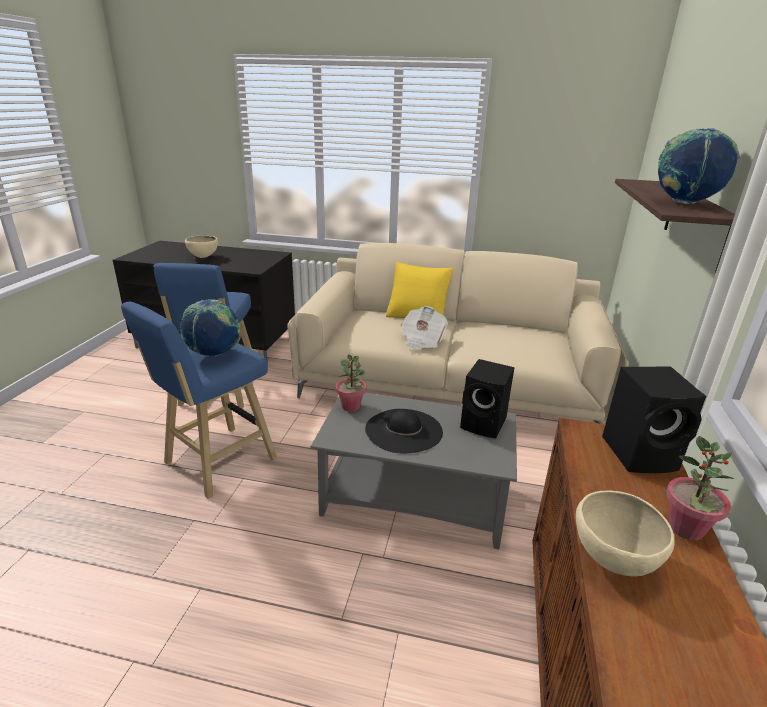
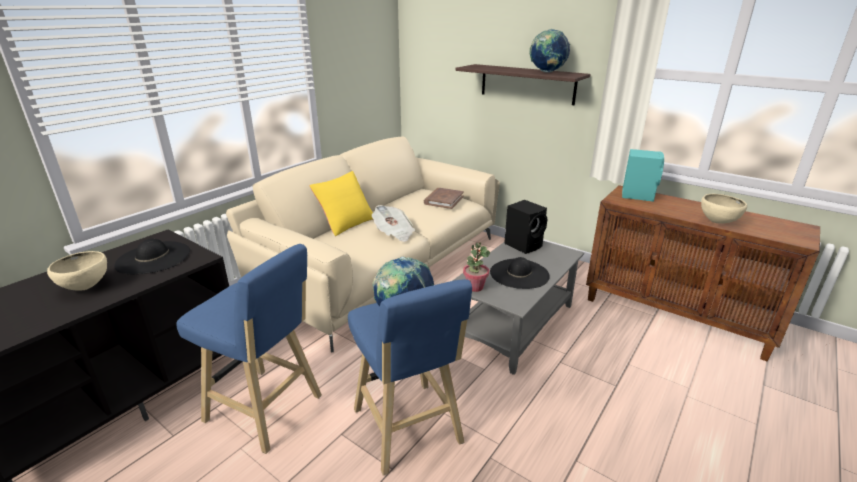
camera: 65 degrees left, 0 degrees up
black speaker [602,367,706,473] -> turquoise speaker [622,149,664,202]
potted plant [666,436,734,540] -> none
none -> black hat [114,238,190,274]
none -> brown book [424,188,464,209]

